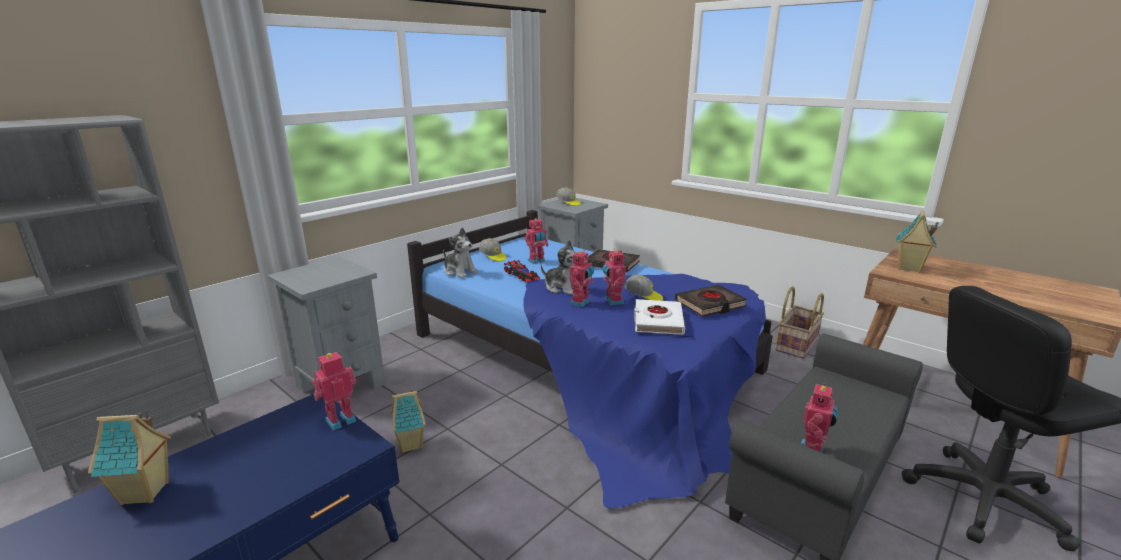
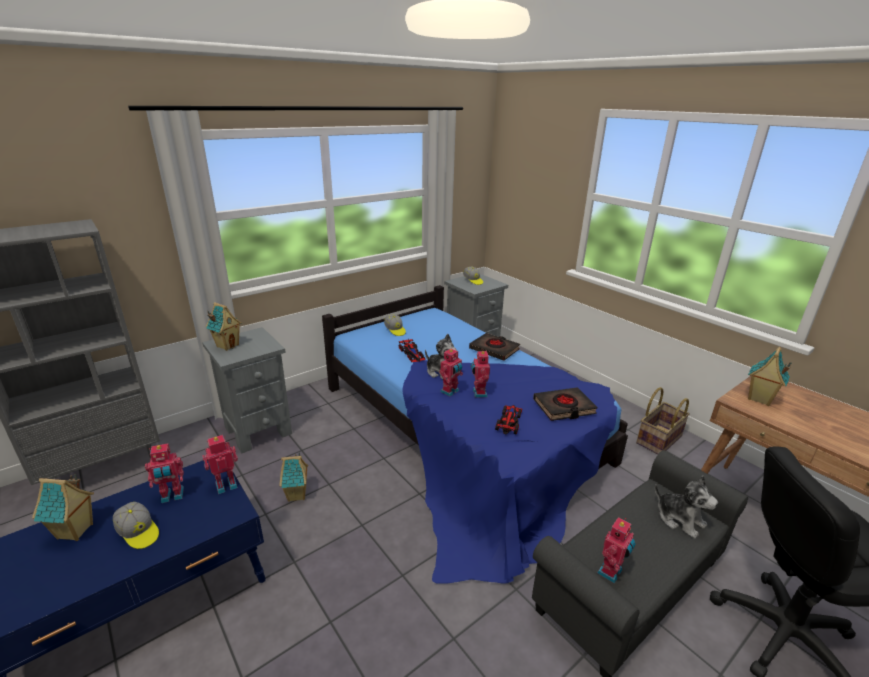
camera: 10 degrees right, 5 degrees up
plush toy [443,228,478,278] -> plush toy moved to [655,476,718,539]
toy robot [525,218,549,264] -> toy robot moved to [145,443,184,503]
cap [624,275,663,301] -> cap moved to [113,502,159,549]
white book [634,299,685,335] -> toy car [495,405,522,434]
none -> toy house [206,302,242,351]

